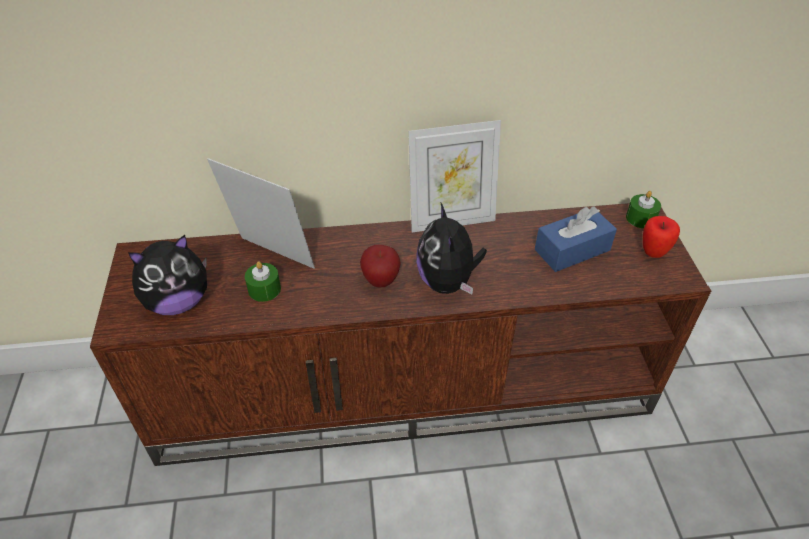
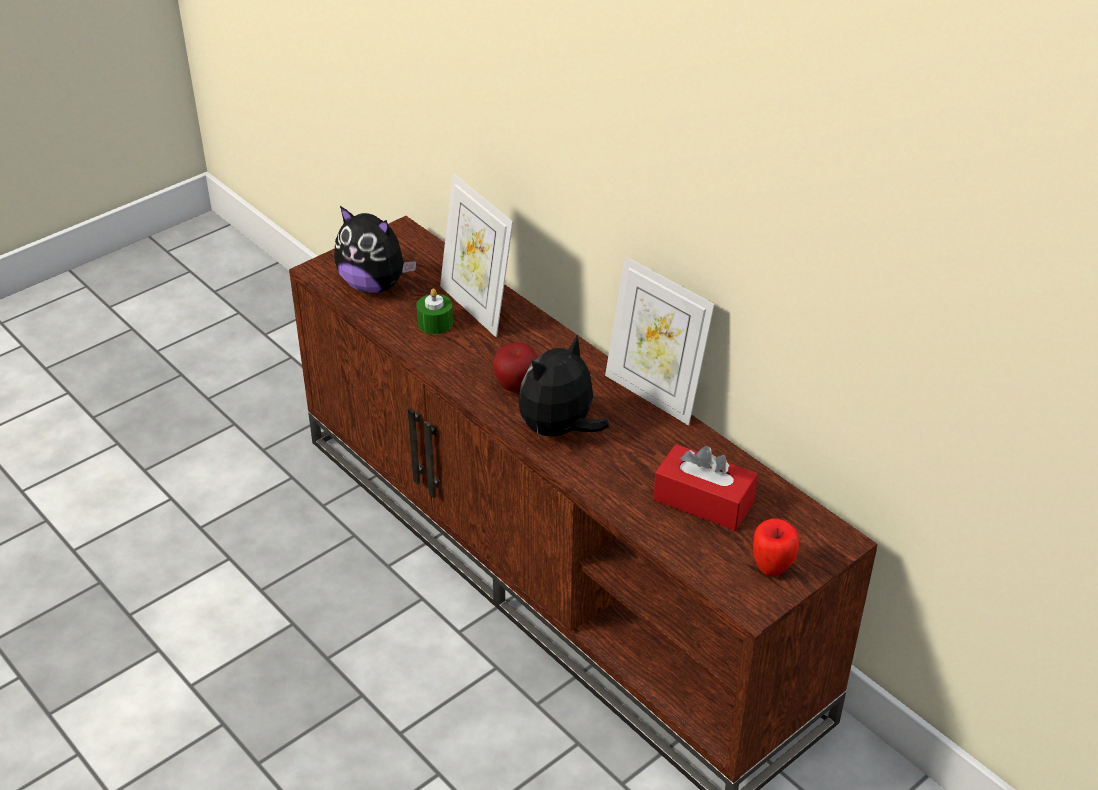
camera: 55 degrees right, 5 degrees down
picture frame [207,158,315,269] -> picture frame turned 150 degrees clockwise [440,173,513,337]
blue tissue box [535,206,617,272] -> red tissue box [654,444,758,531]
green candle [626,191,661,228] -> none

